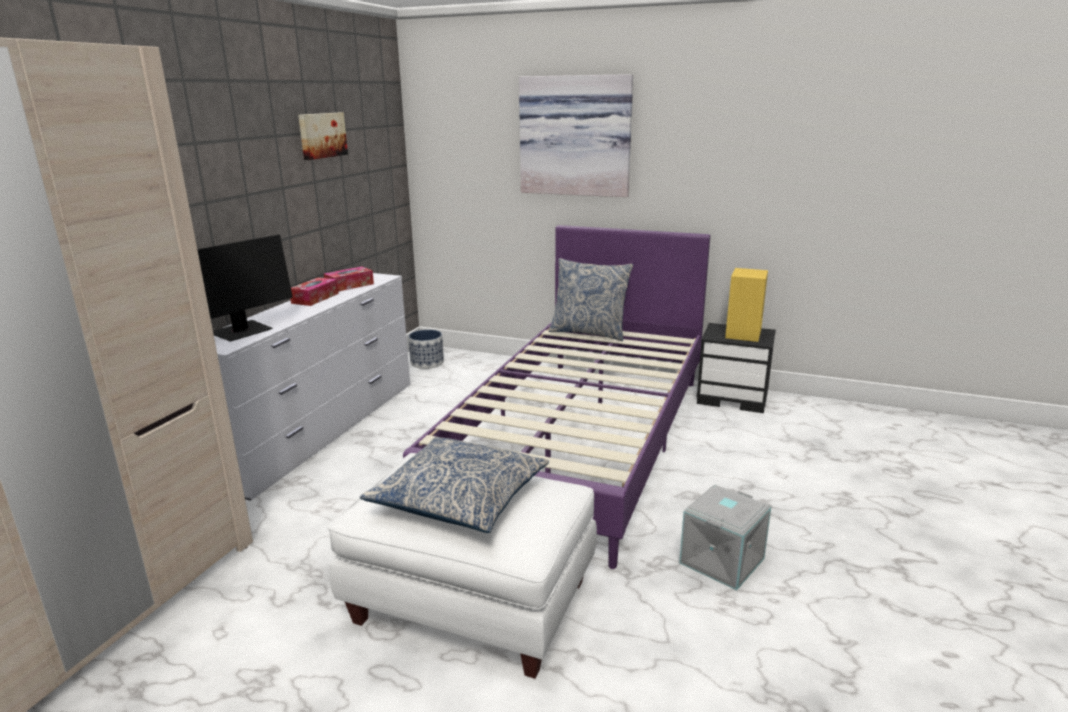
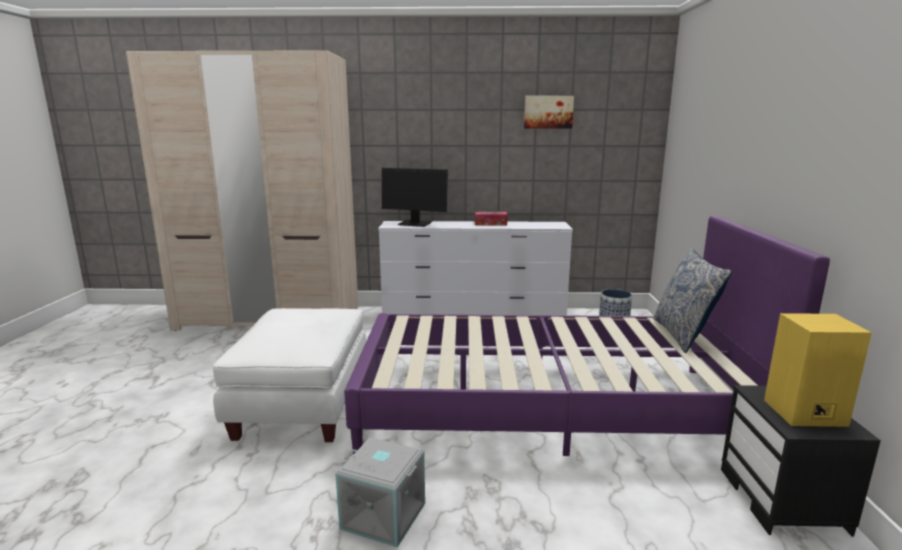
camera: 70 degrees right, 5 degrees down
tissue box [324,267,374,292] -> none
pillow [360,437,549,533] -> none
picture [519,74,633,197] -> none

